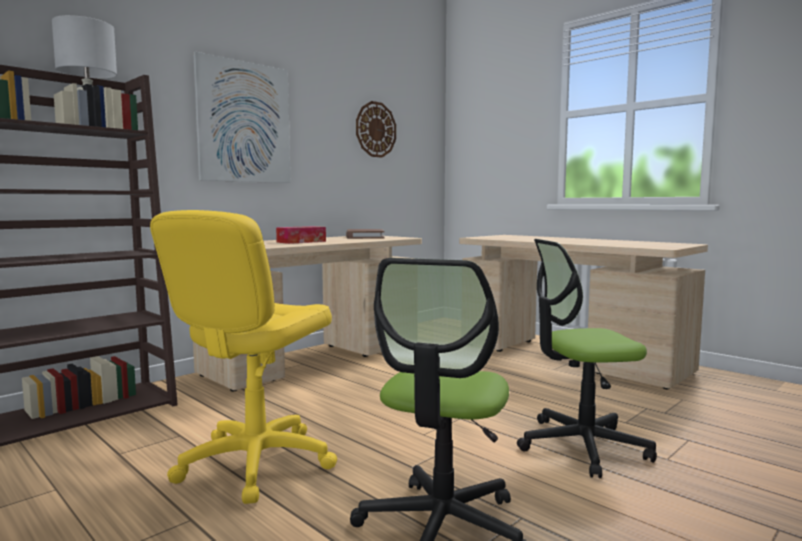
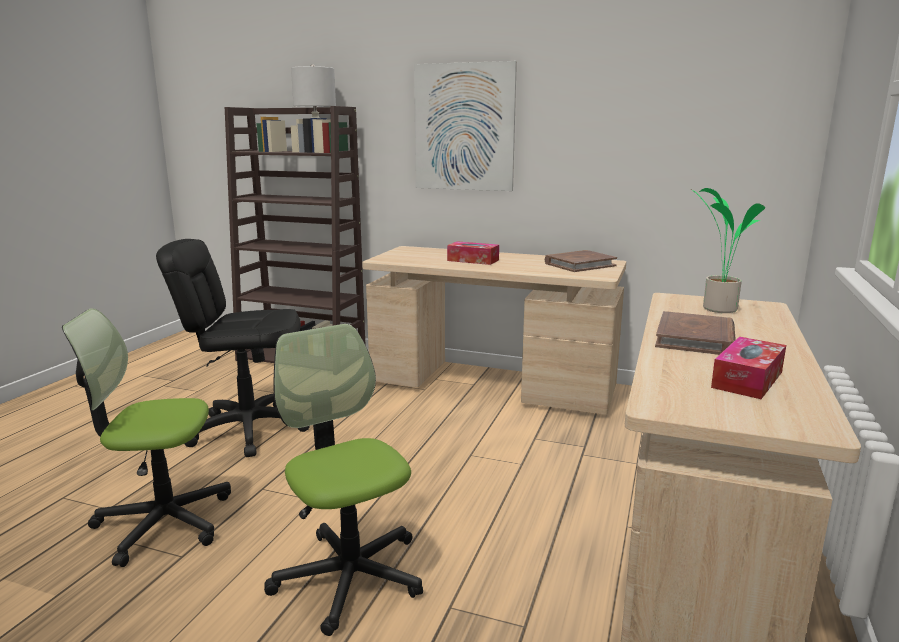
camera: 65 degrees right, 10 degrees up
yellow office chair [150,210,337,504] -> black office chair [156,239,310,457]
wall clock [356,101,396,158] -> none
none -> brown book [655,311,736,355]
none -> potted plant [691,188,766,313]
none -> tissue box [711,337,786,399]

